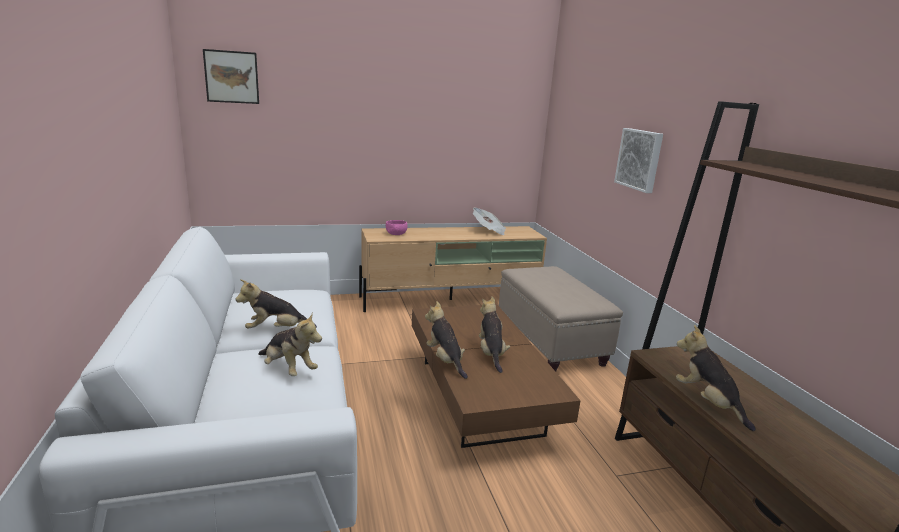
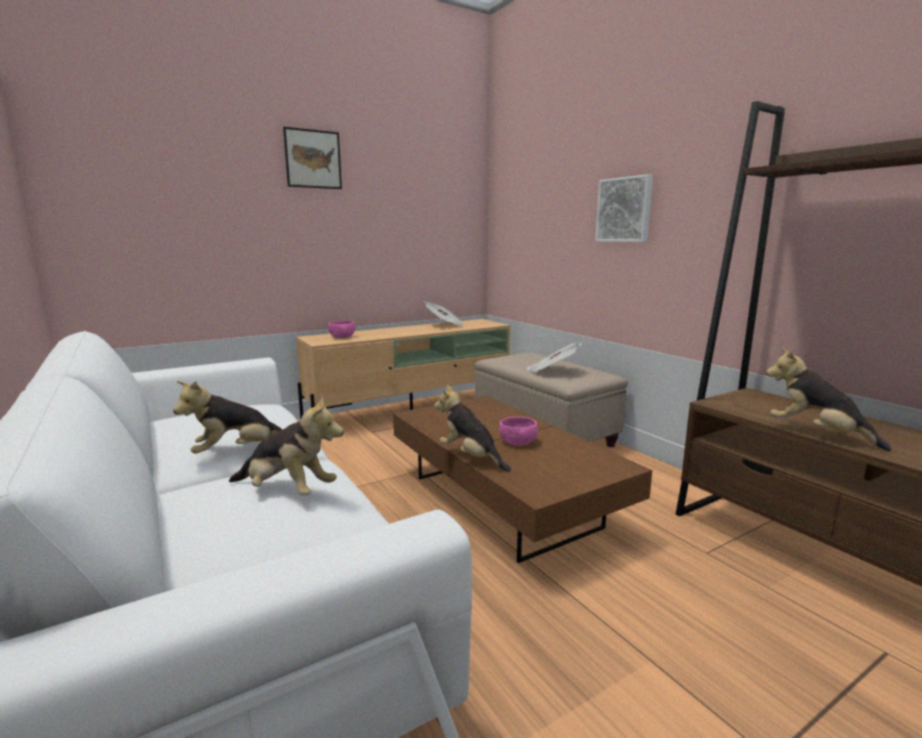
camera: 15 degrees left, 5 degrees down
picture [203,49,259,104] -> picture moved to [283,127,342,189]
plush toy [479,296,510,373] -> pink bowl [499,417,538,446]
none -> newspaper [526,342,582,373]

